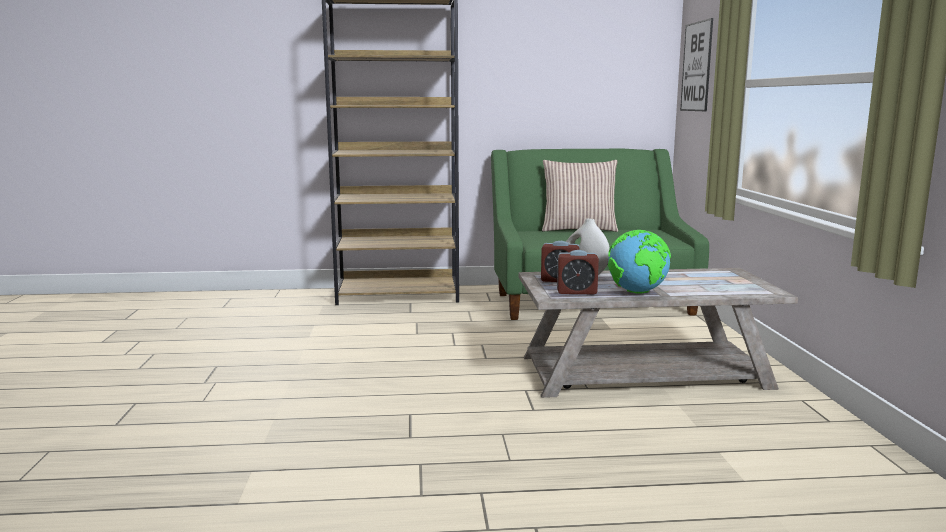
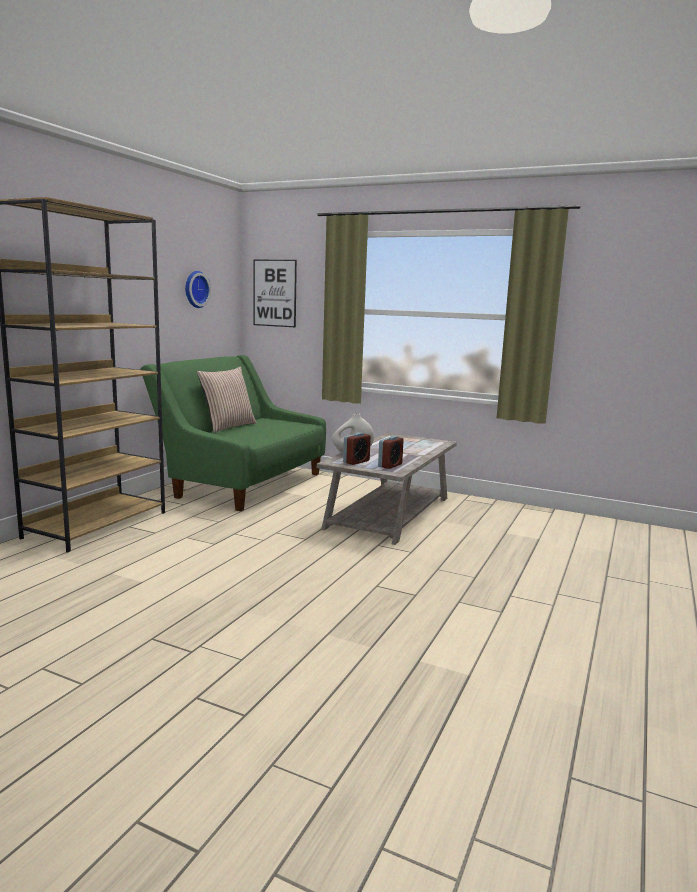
camera: 60 degrees left, 0 degrees up
globe [608,230,671,294] -> none
none -> wall clock [185,271,211,308]

